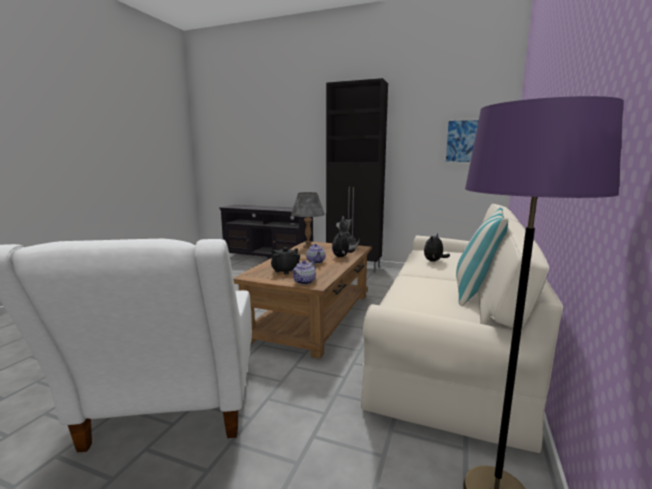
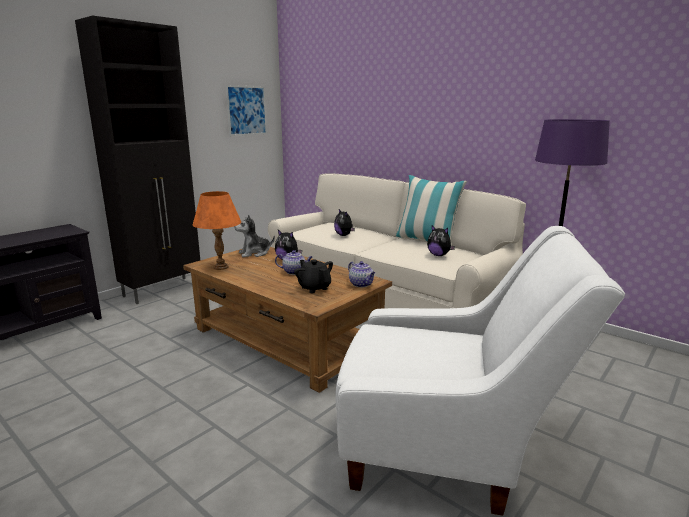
camera: 70 degrees left, 5 degrees up
grey table lamp [291,192,325,249] -> orange table lamp [193,191,241,270]
none -> plush toy [427,226,455,256]

